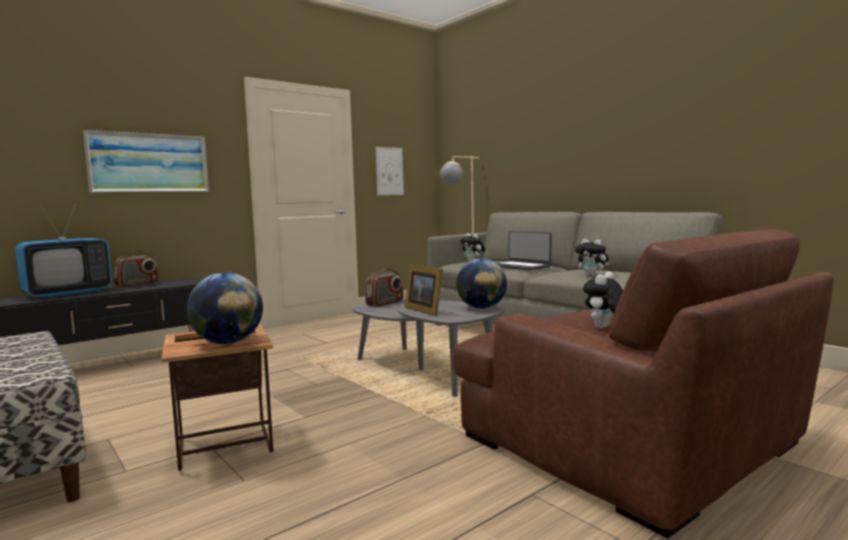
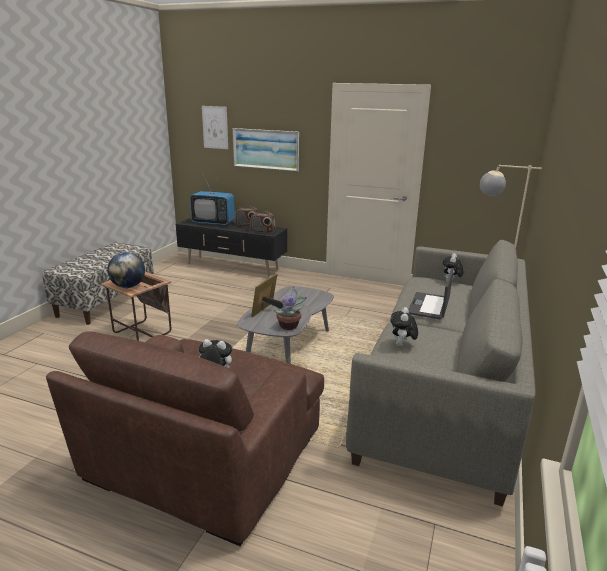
camera: 60 degrees right, 15 degrees up
radio [365,268,404,307] -> radio moved to [250,211,275,233]
picture [376,147,404,195] -> picture moved to [202,106,228,149]
globe [456,258,507,309] -> potted plant [273,286,306,330]

